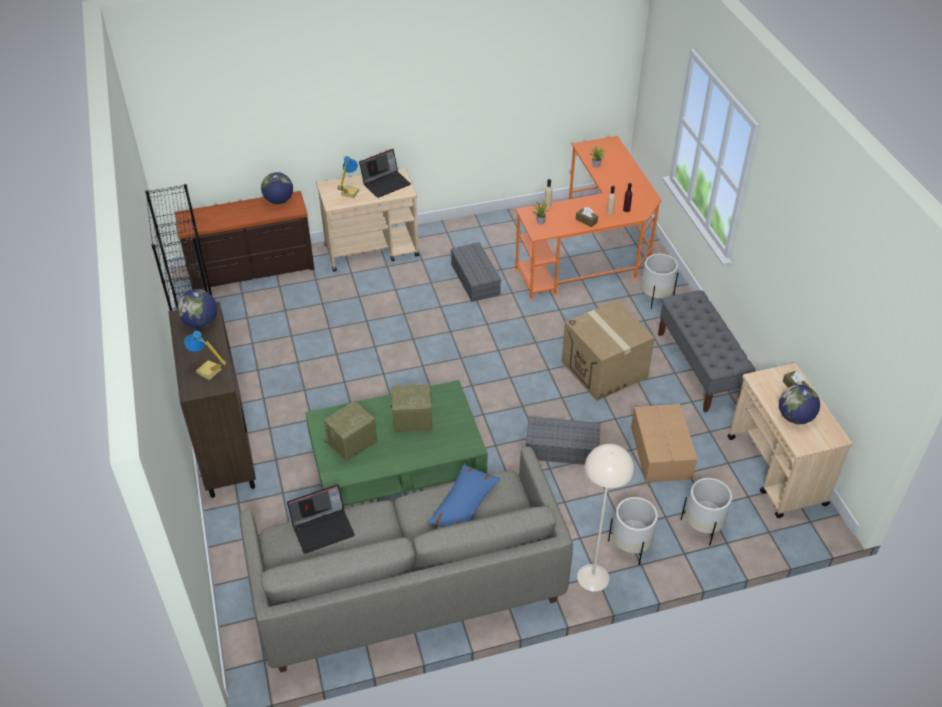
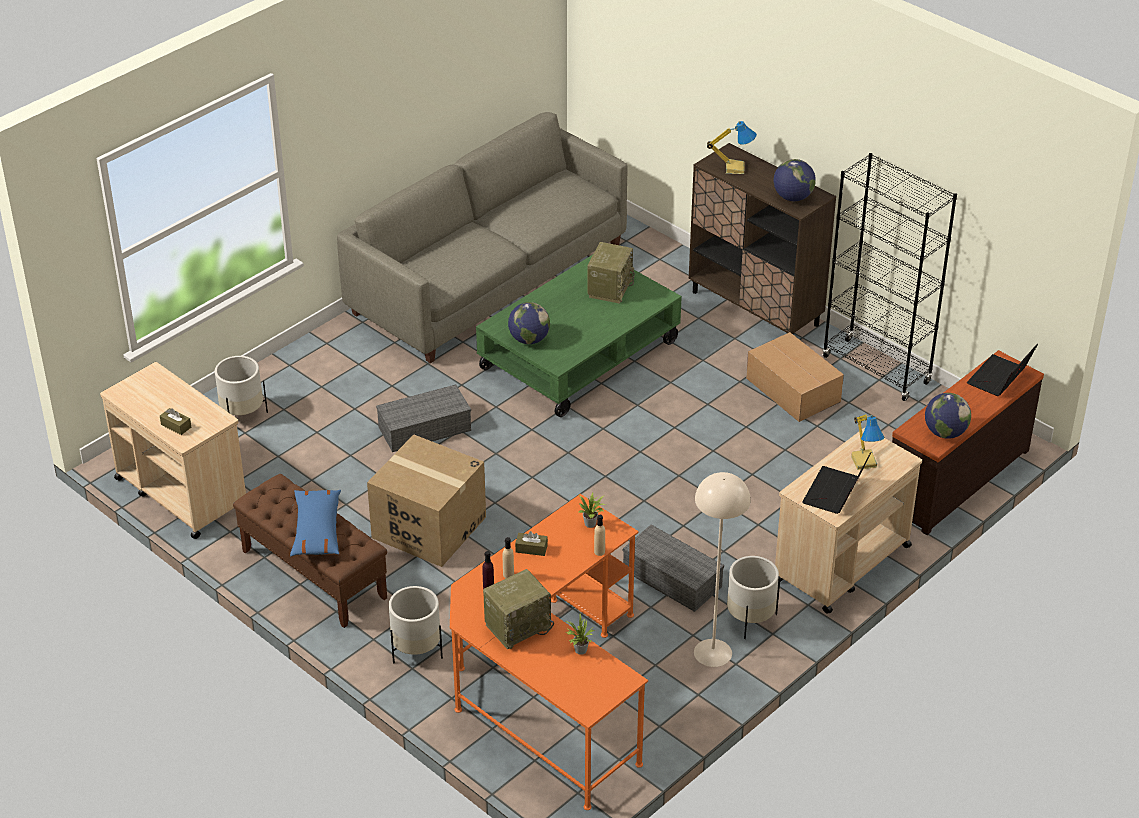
camera: 150 degrees right, 5 degrees down
laptop [287,484,355,554] -> laptop moved to [967,343,1038,396]
radio [391,384,432,433] -> radio moved to [483,569,554,650]
blue pillow [427,464,501,527] -> blue pillow moved to [290,490,341,556]
beige floor lamp [577,444,634,591] -> beige floor lamp moved to [694,472,751,667]
white planter [608,497,658,565] -> white planter moved to [727,556,780,639]
cardboard box [631,404,697,483] -> cardboard box moved to [746,332,844,422]
grey bench [658,290,756,412] -> brown bench [233,474,387,628]
globe [779,385,820,424] -> globe moved to [508,302,550,344]

